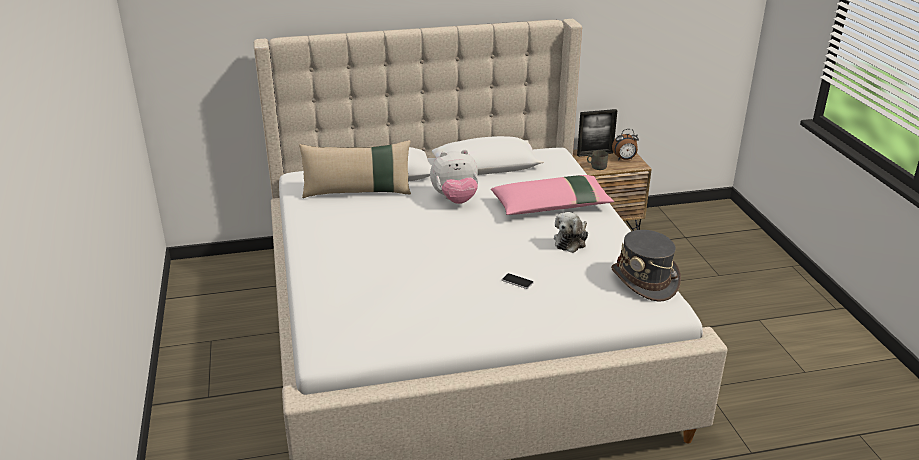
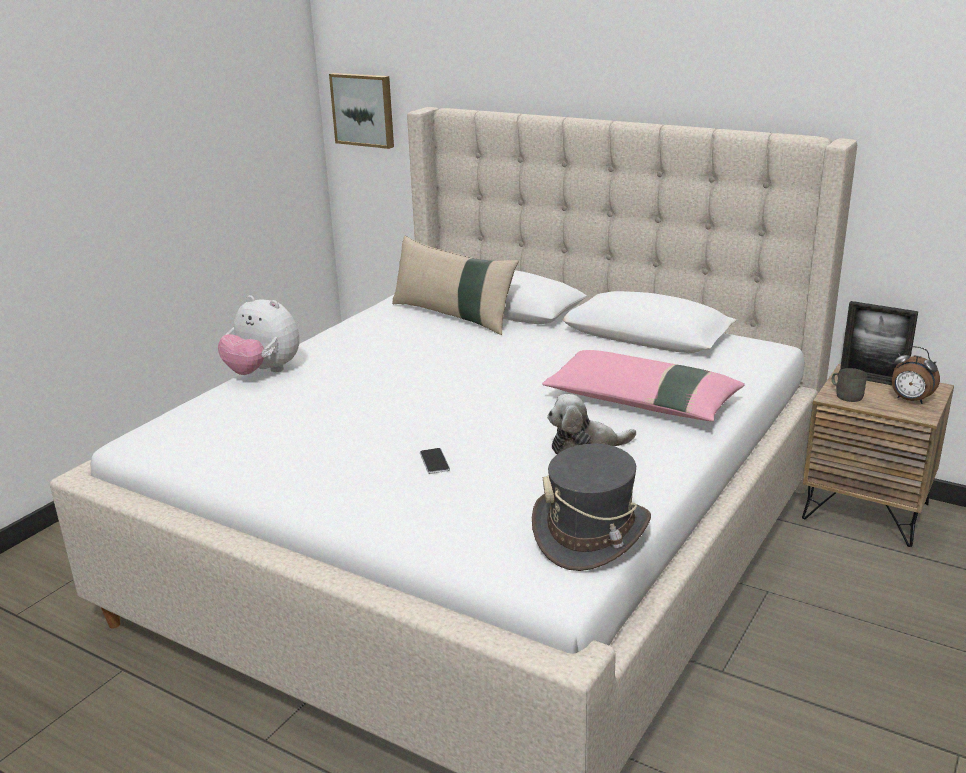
camera: 45 degrees right, 5 degrees down
plush toy [430,150,478,204] -> plush toy moved to [218,295,300,375]
none -> picture [329,73,394,149]

